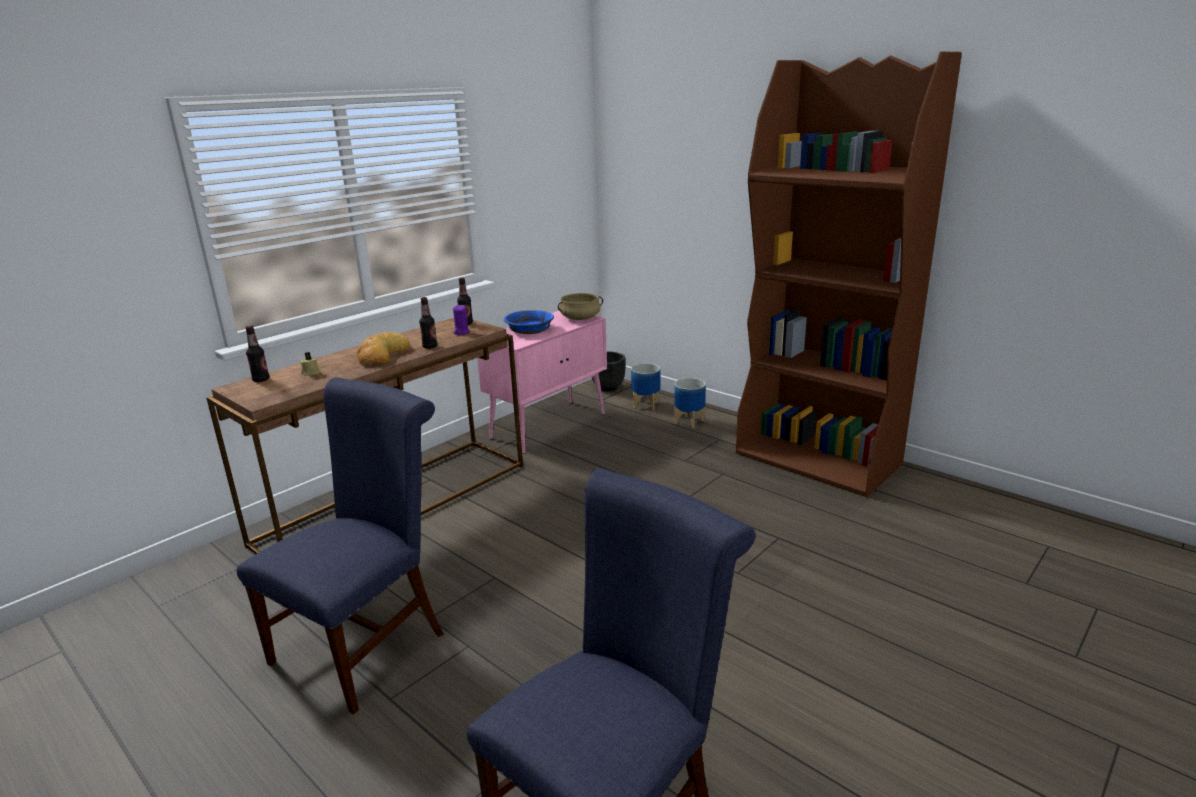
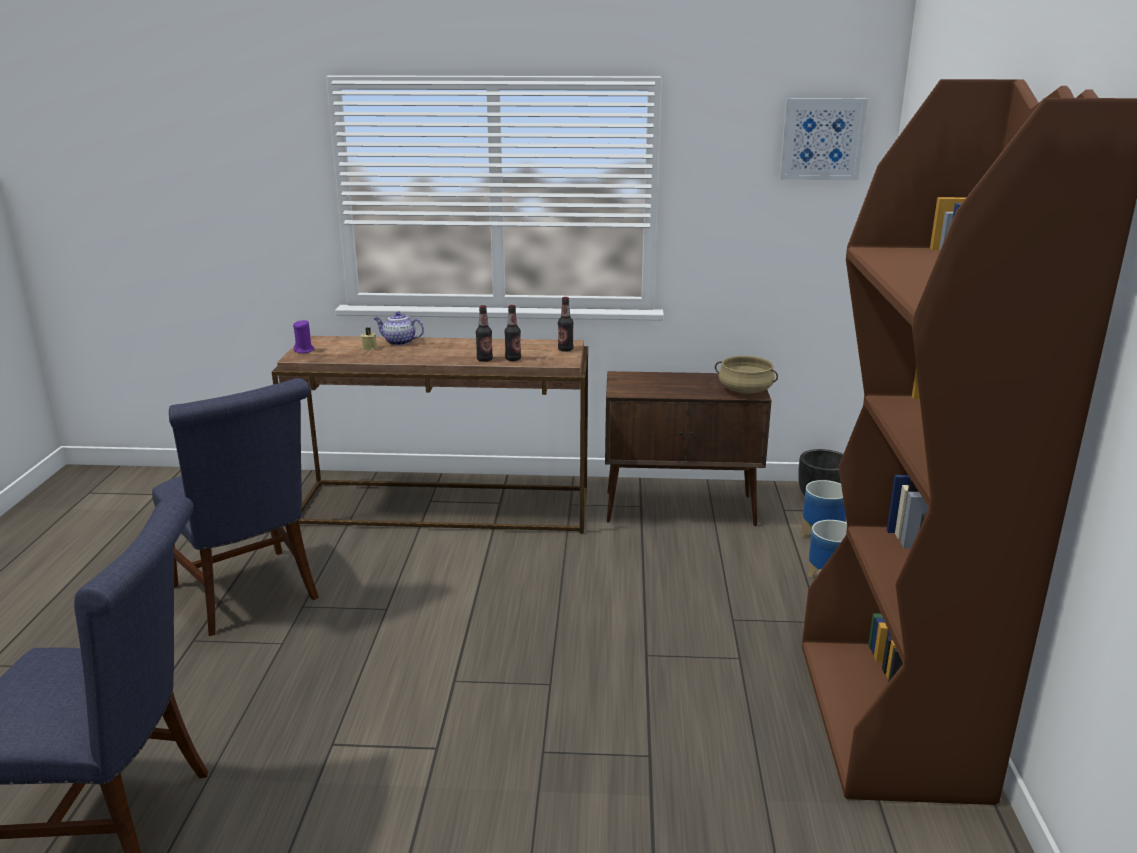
camera: 50 degrees right, 0 degrees up
blue chair [236,377,444,714] -> blue chair turned 60 degrees clockwise [152,378,319,636]
bottle [245,326,269,382] -> bottle moved to [504,305,521,361]
bread [357,332,409,365] -> none
purple candle [453,305,470,335] -> purple candle moved to [293,320,314,353]
pink cabinet [477,311,607,454] -> brown cabinet [605,371,772,526]
blue bowl [504,310,554,334] -> none
none -> teapot [374,311,424,346]
none -> picture [779,98,868,180]

